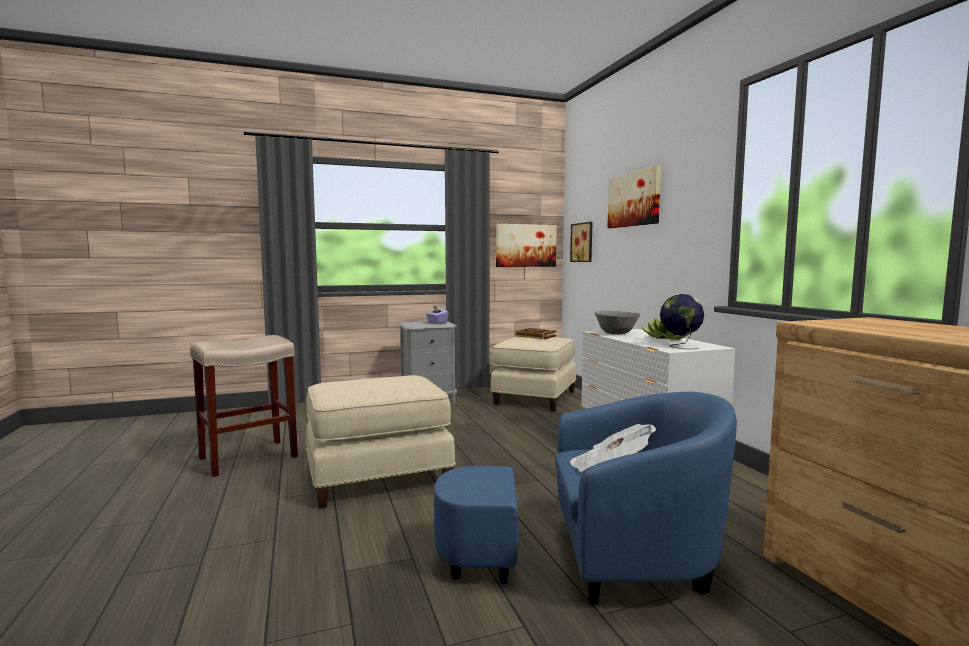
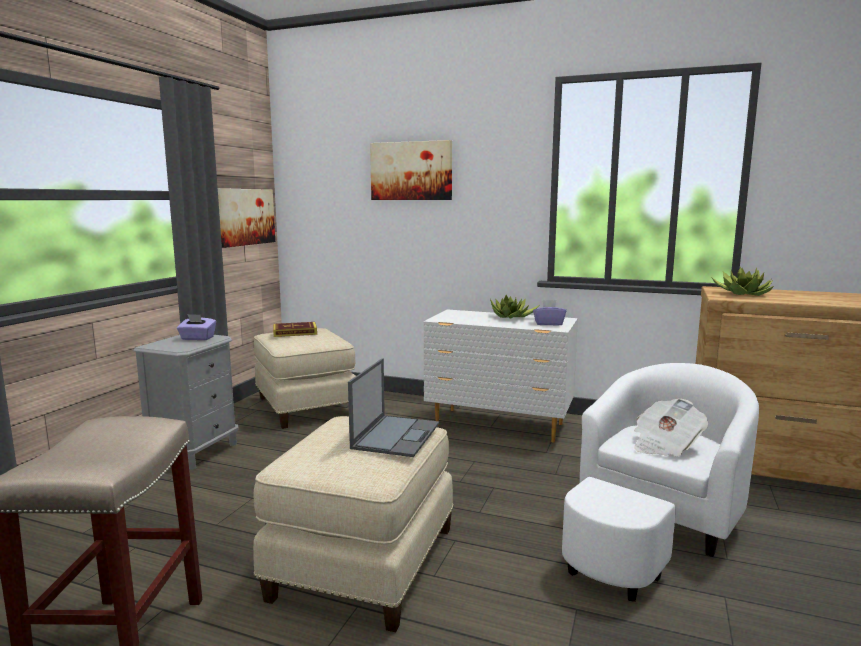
camera: 50 degrees left, 5 degrees up
blue armchair [434,392,737,605] -> white armchair [562,363,759,602]
picture [570,222,592,262] -> none
grey bowl [595,311,640,335] -> none
globe [660,294,704,349] -> purple tissue box [533,300,566,326]
none -> laptop [348,358,439,457]
none -> potted plant [711,266,774,296]

